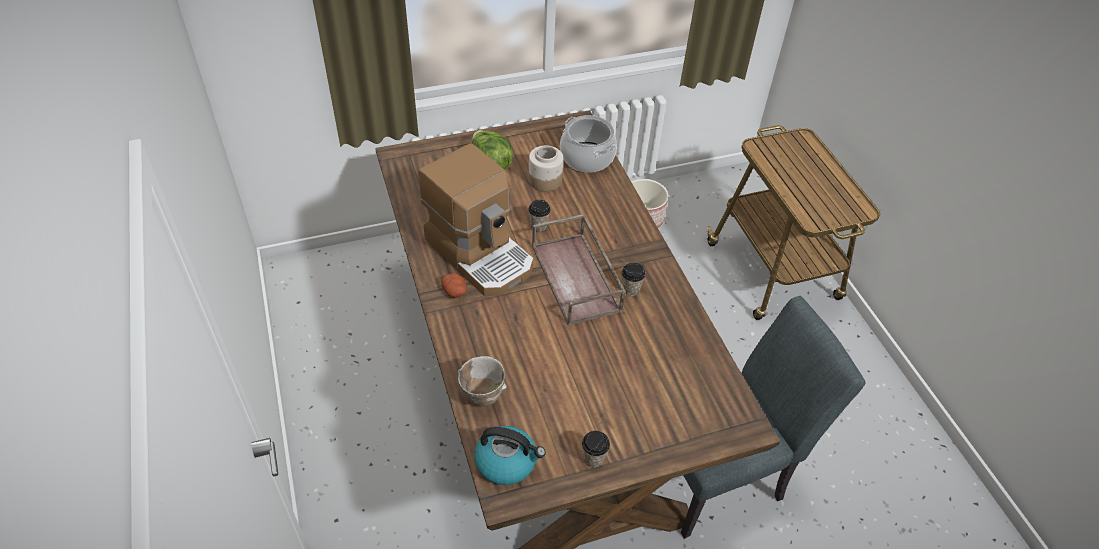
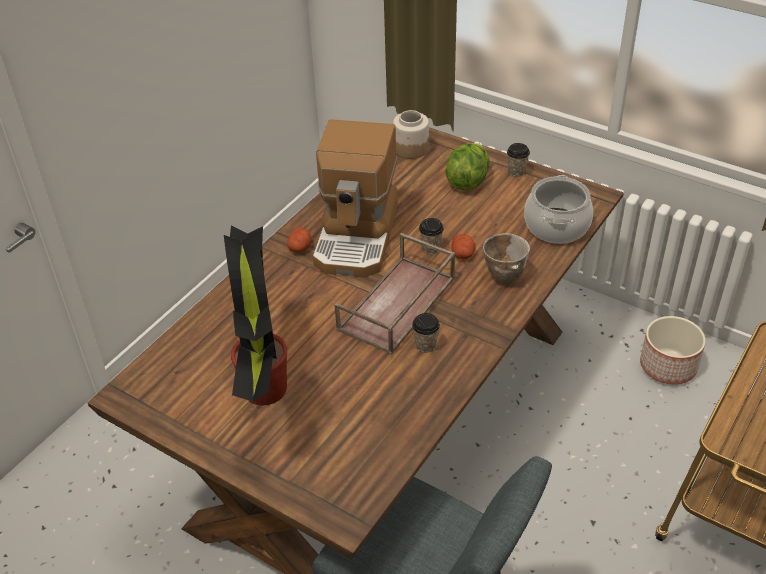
camera: 55 degrees right, 5 degrees down
bowl [457,356,507,406] -> bowl moved to [483,233,530,284]
kettle [474,426,546,485] -> none
jar [528,145,563,192] -> jar moved to [393,110,429,159]
cup [582,431,610,468] -> cup moved to [507,143,530,177]
none -> potted plant [224,225,287,405]
none -> potato [451,234,476,259]

